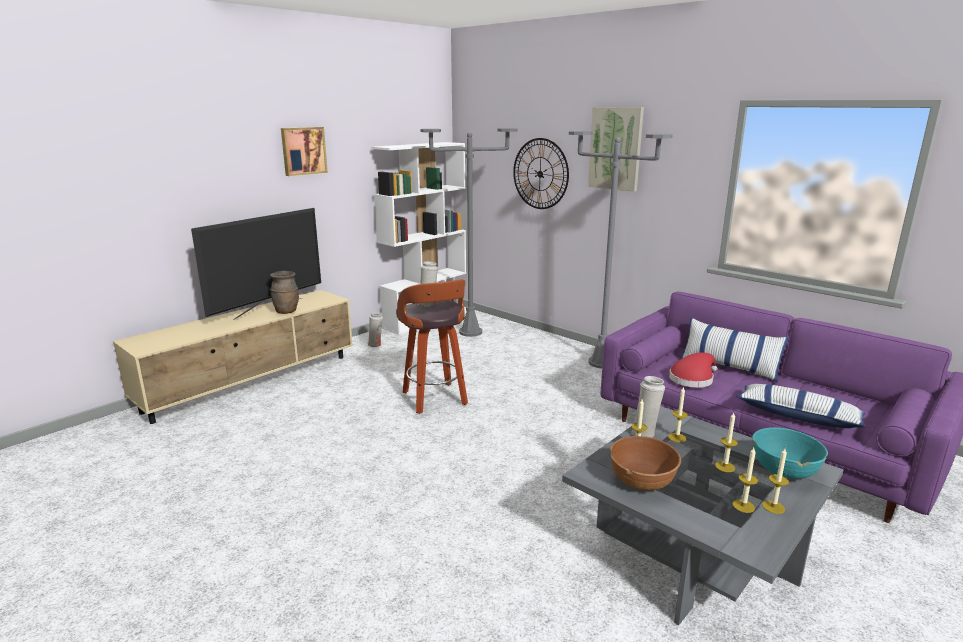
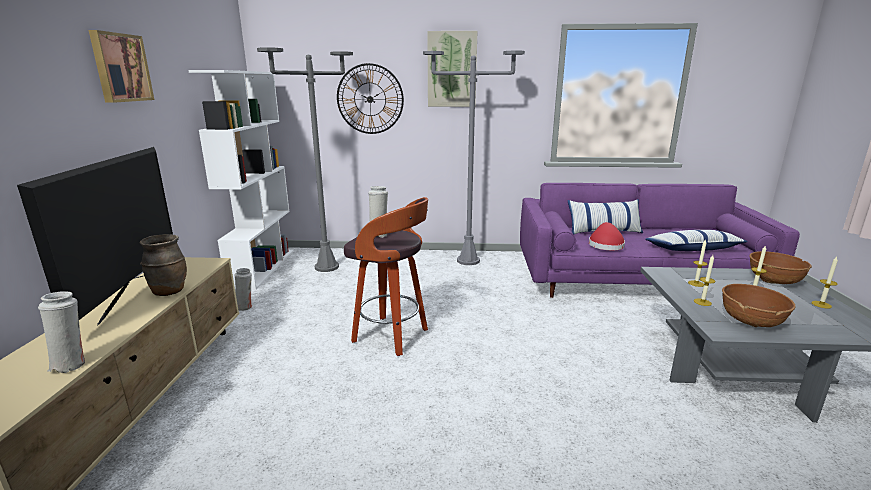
camera: 40 degrees left, 0 degrees up
white vase [631,376,665,438] -> white vase moved to [38,291,85,373]
candle [732,448,758,513] -> none
turquoise bowl [752,427,828,479] -> brown bowl [749,251,812,284]

